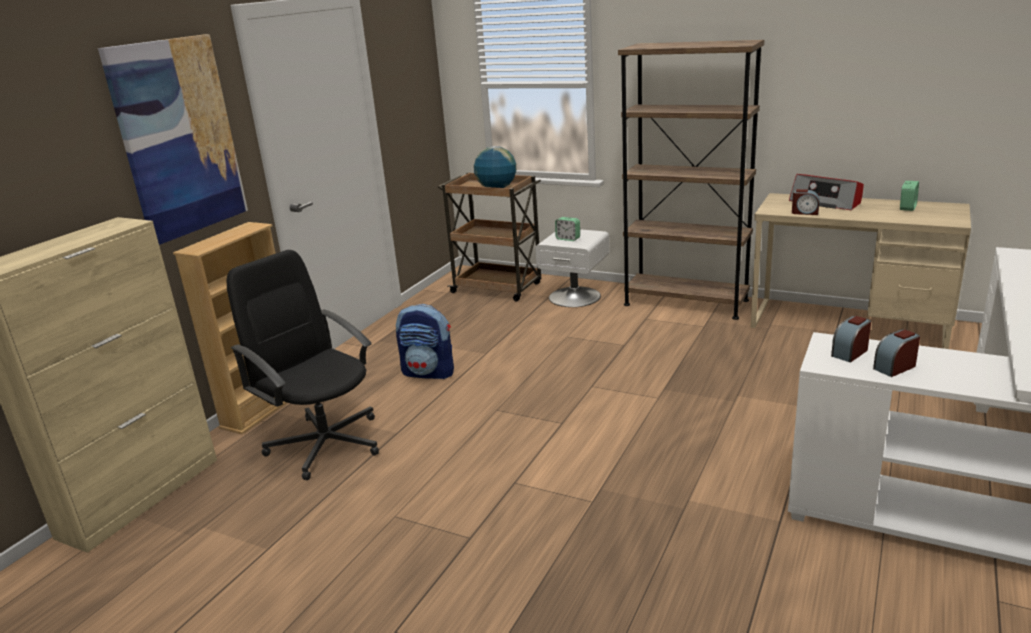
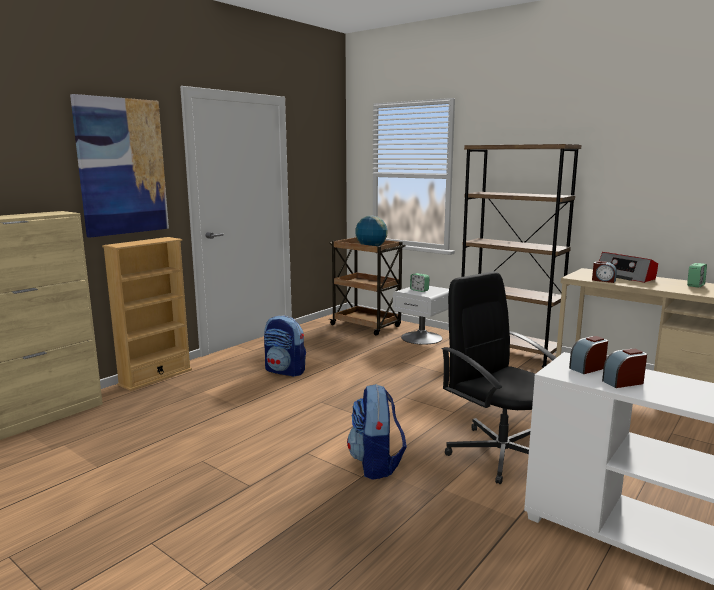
camera: 10 degrees right, 10 degrees down
black office chair [226,250,379,480] -> black office chair moved to [442,271,556,484]
none -> backpack [347,384,407,480]

